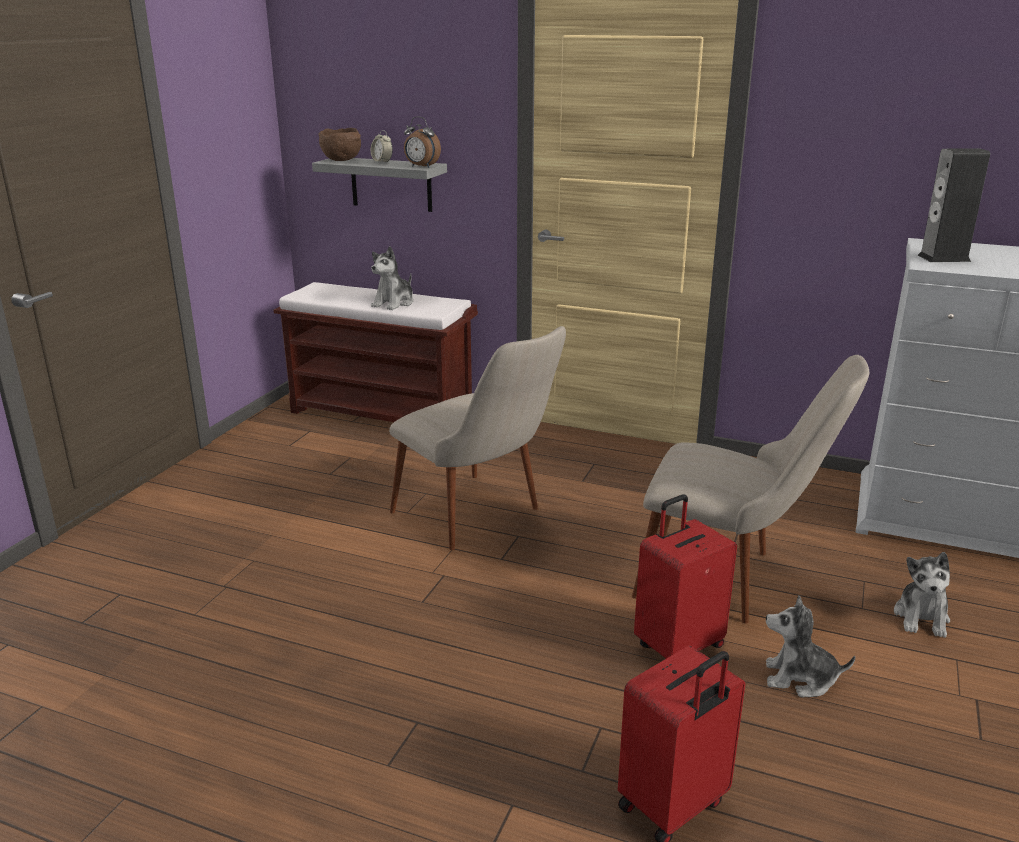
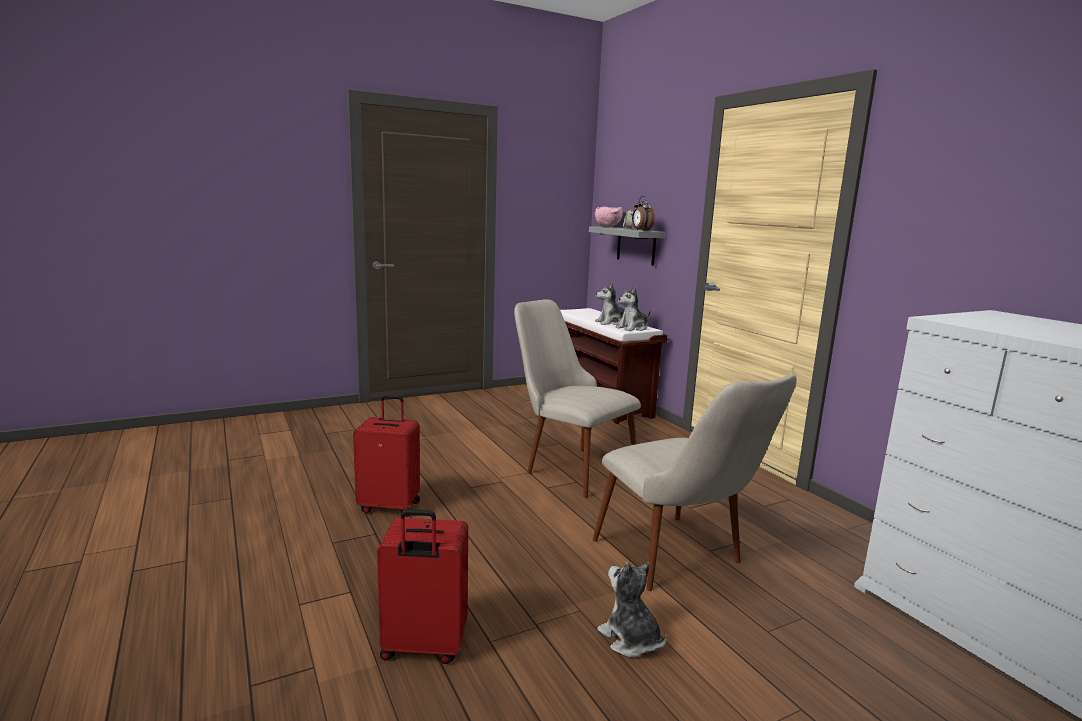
camera: 40 degrees right, 10 degrees down
brown bowl [319,128,361,161] -> pink bowl [595,207,623,227]
beige chair [389,326,566,550] -> beige chair turned 135 degrees clockwise [514,300,641,498]
red suitcase [634,494,737,658] -> red suitcase moved to [353,395,420,517]
plush toy [894,552,950,638] -> plush toy moved to [616,286,651,331]
speaker [917,148,990,262] -> none

